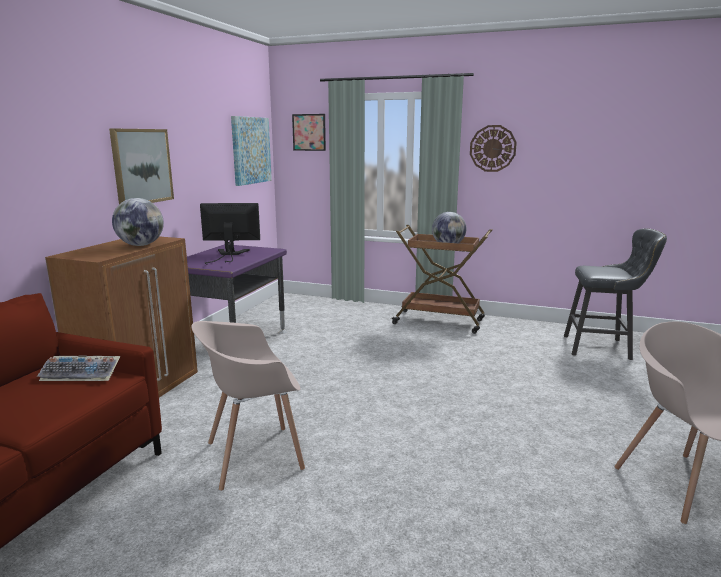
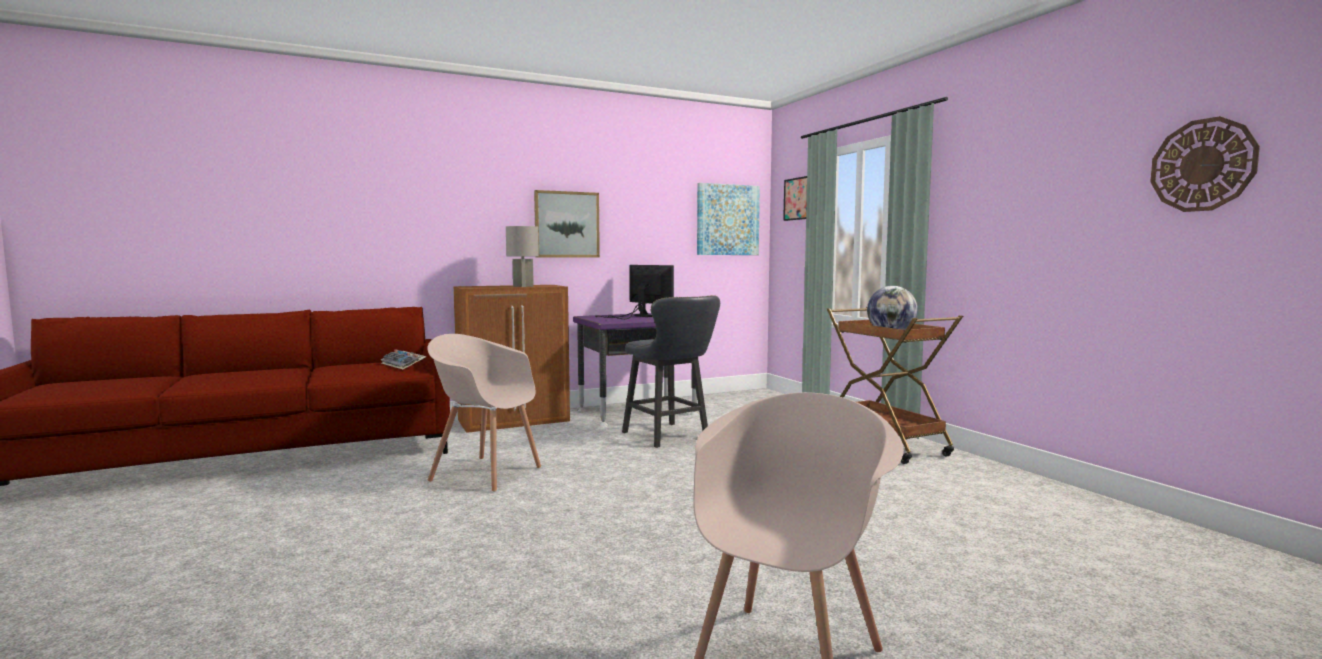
camera: 45 degrees right, 10 degrees down
globe [112,198,164,246] -> grey table lamp [506,226,539,287]
wall clock [470,125,517,172] -> wall clock moved to [1150,116,1260,212]
grey stool [564,228,667,360] -> grey stool moved to [622,295,720,448]

